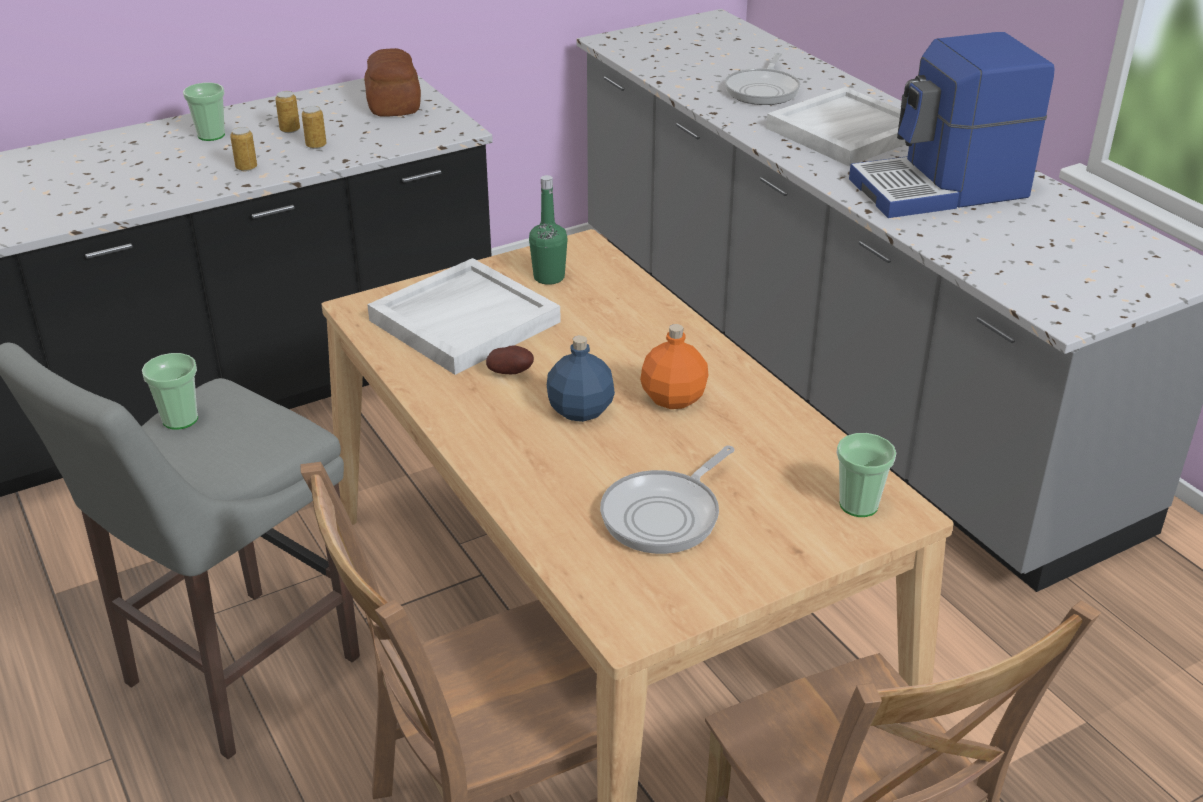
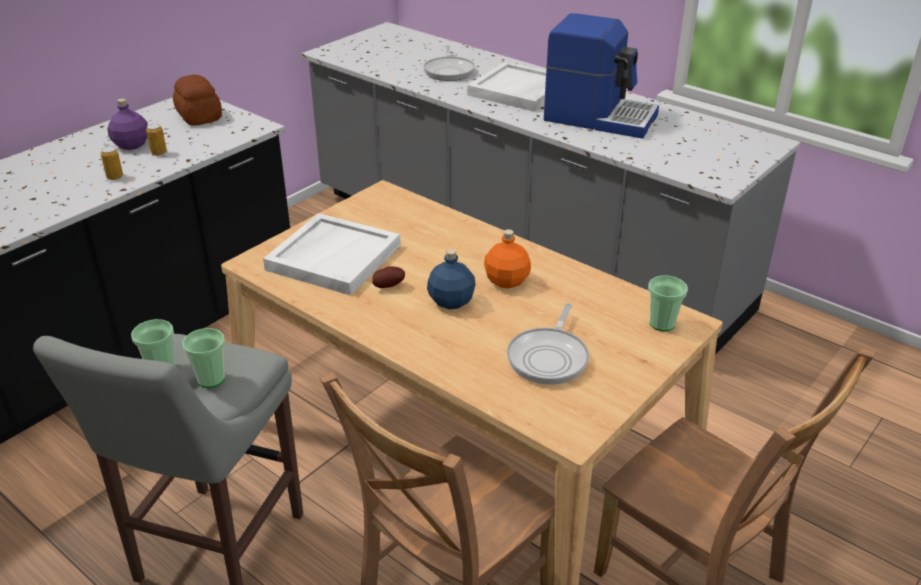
camera: 20 degrees left, 0 degrees up
cup [183,83,225,141] -> cup moved to [182,328,225,388]
can [275,91,300,133] -> purple bottle [107,98,148,150]
green bottle [529,175,568,285] -> none
coffee machine [849,32,1054,218] -> coffee machine turned 120 degrees counterclockwise [544,13,659,139]

